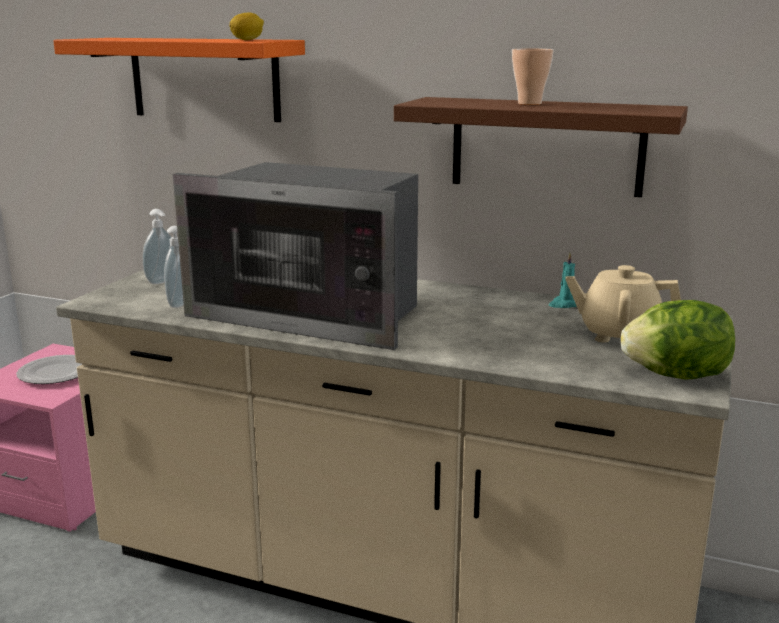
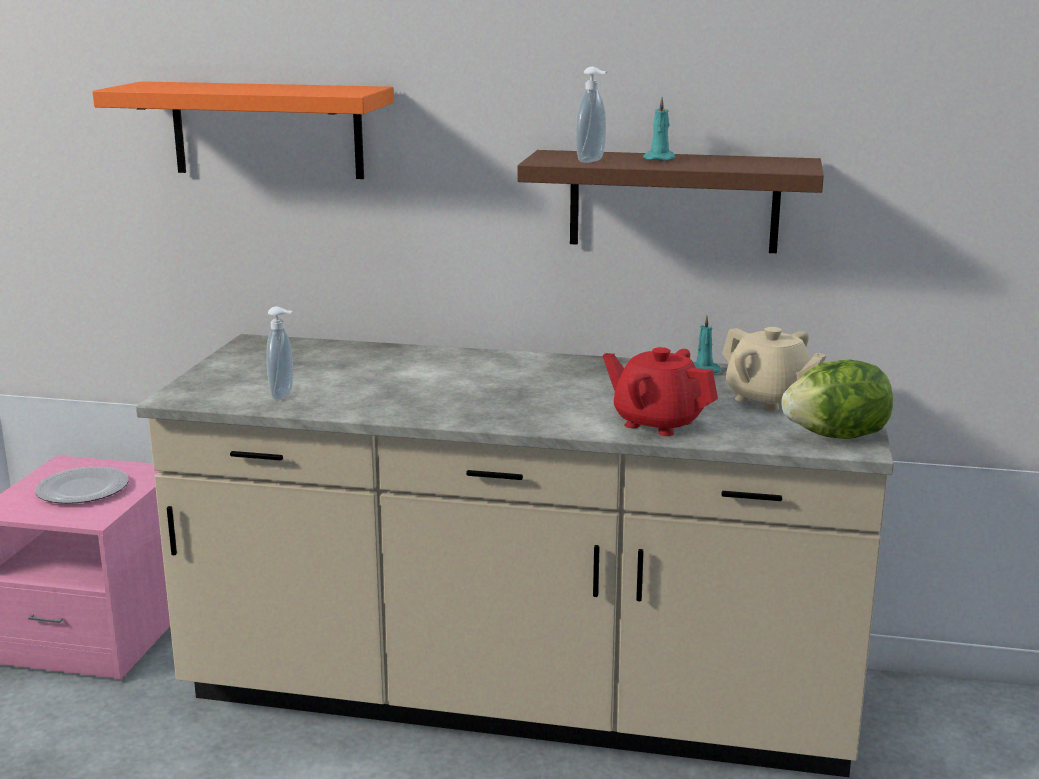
camera: 10 degrees left, 0 degrees up
soap dispenser [143,209,171,285] -> soap dispenser moved to [576,67,608,163]
microwave [173,162,418,350] -> none
lemon [229,13,264,40] -> none
cup [512,48,554,105] -> turquoise candle [643,97,675,161]
beige teapot [565,265,681,343] -> beige teapot turned 135 degrees counterclockwise [722,327,826,411]
none -> red teapot [603,347,718,436]

